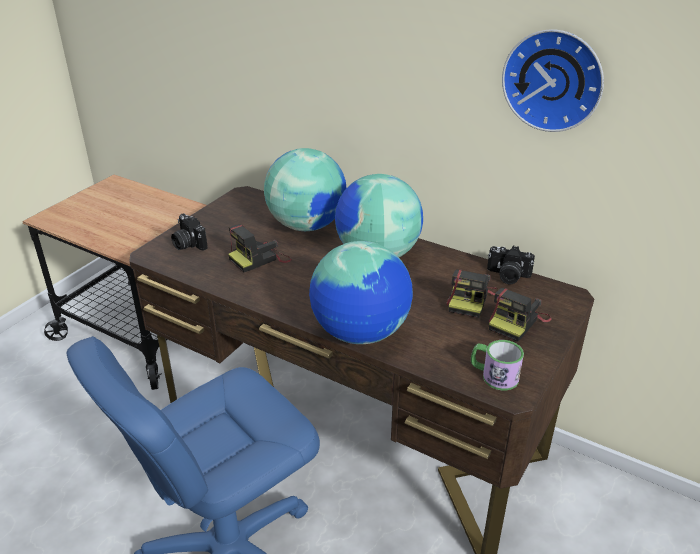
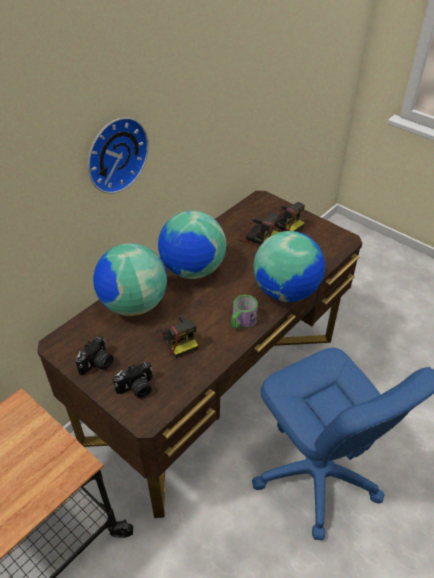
camera: 80 degrees left, 10 degrees up
mug [471,340,524,390] -> mug moved to [231,295,258,329]
camera [487,245,535,284] -> camera moved to [75,336,113,376]
wall clock [502,29,604,132] -> wall clock moved to [88,117,149,194]

